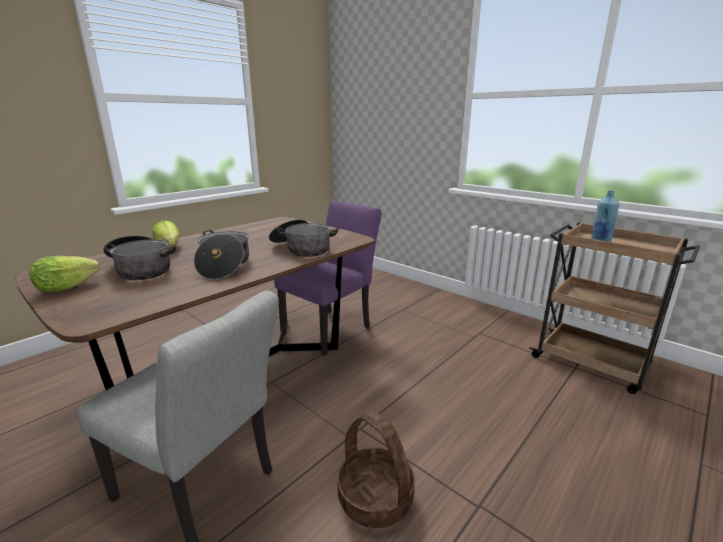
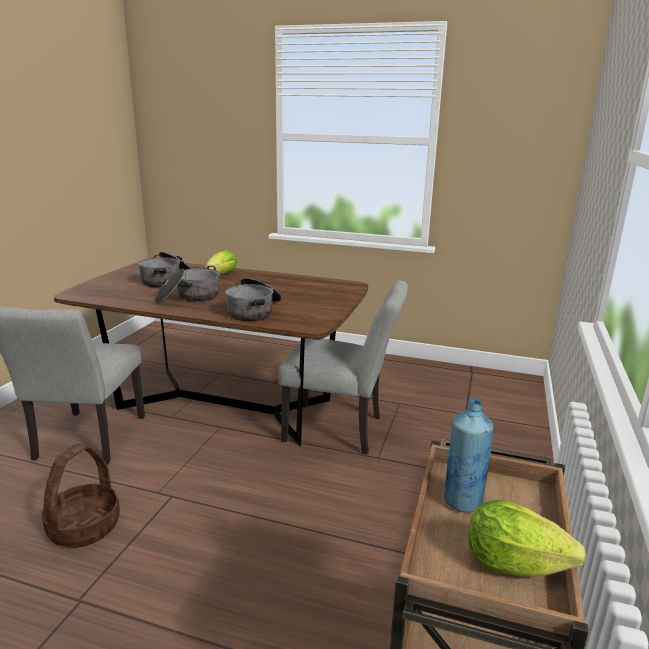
camera: 65 degrees right, 0 degrees up
lettuce [29,256,100,293] -> lettuce moved to [469,499,586,577]
purple chair [274,201,382,356] -> grey chair [278,280,408,454]

